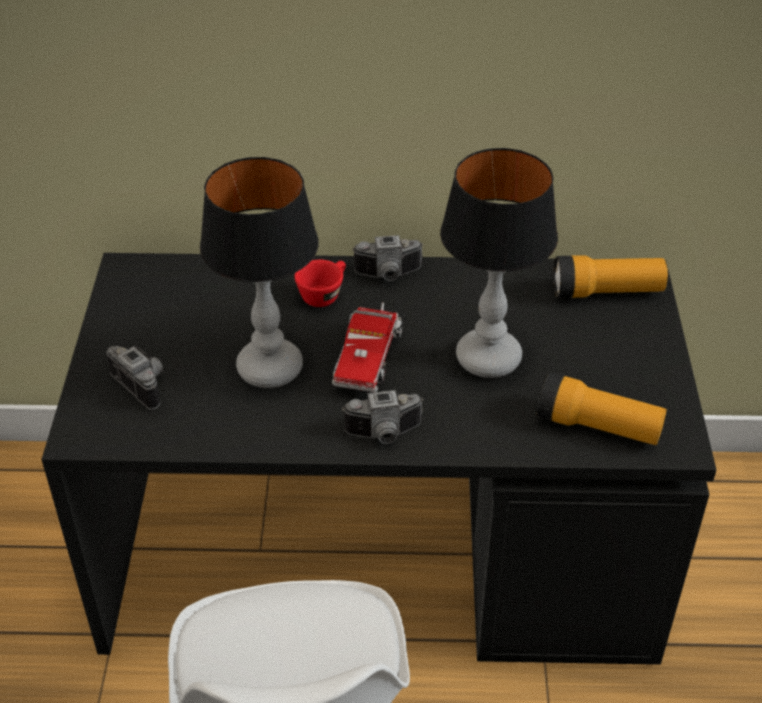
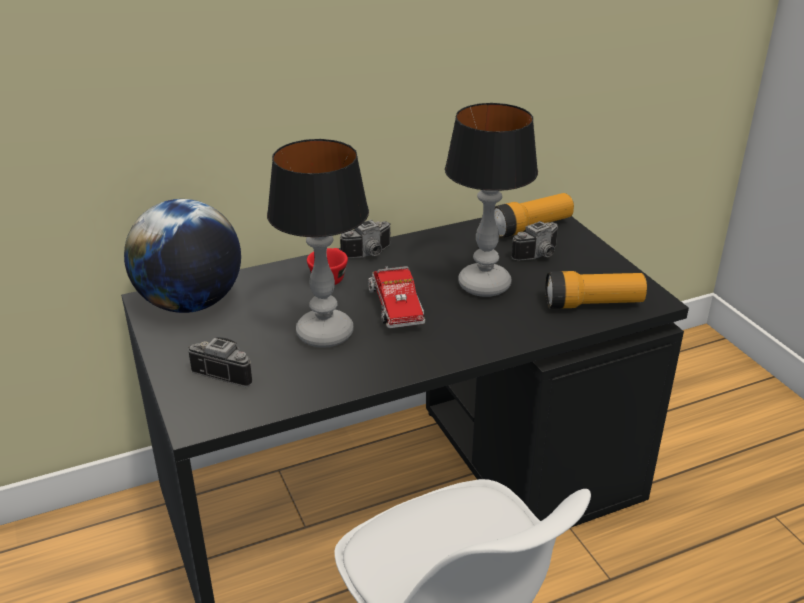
camera: 25 degrees left, 10 degrees down
camera [342,390,423,444] -> camera moved to [511,221,558,261]
none -> globe [124,199,241,313]

